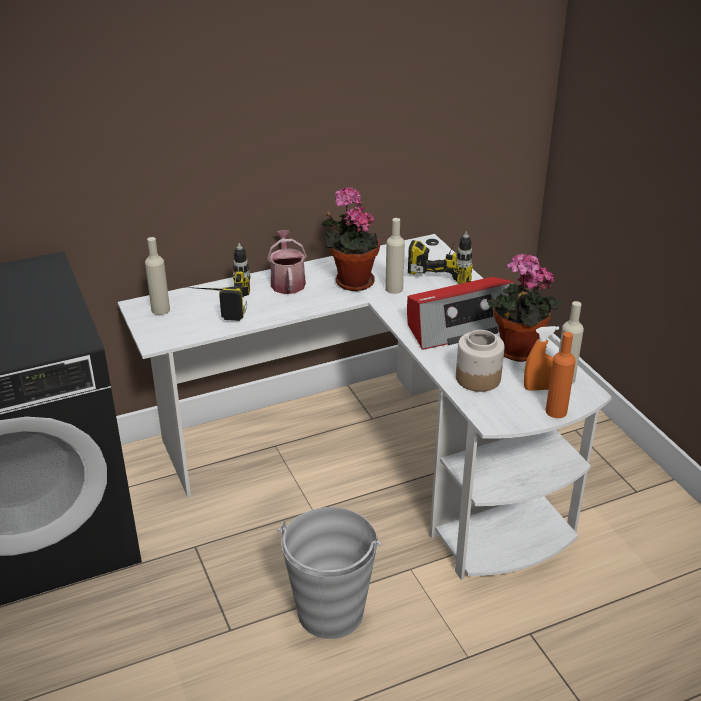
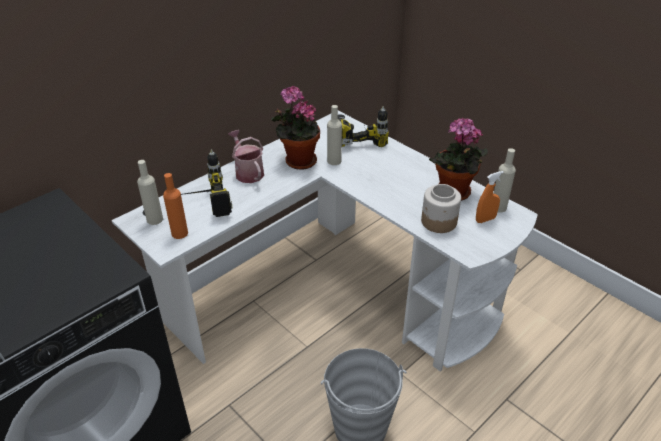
camera: 20 degrees left, 5 degrees up
radio [407,277,514,350] -> none
orange bottle [546,332,576,418] -> orange bottle moved to [163,173,188,239]

